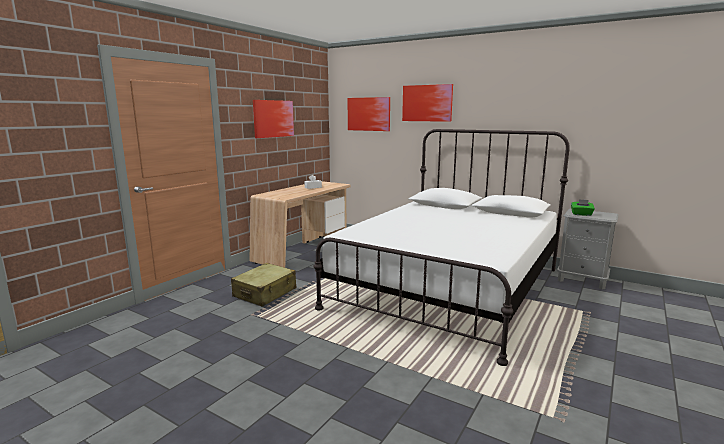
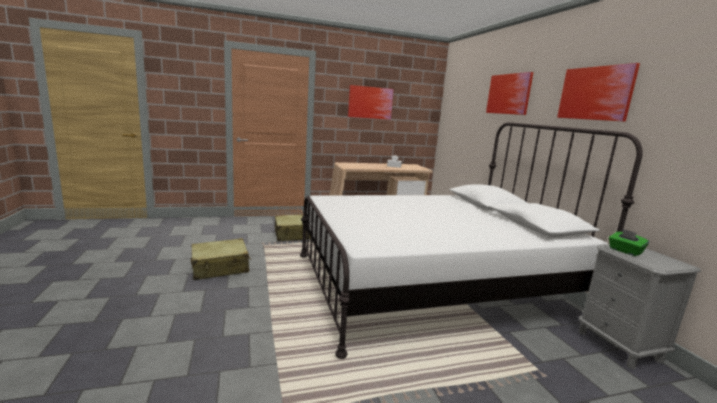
camera: 40 degrees right, 0 degrees up
picture [348,97,390,131] -> picture moved to [557,63,640,122]
none -> beige suitcase [191,238,251,280]

